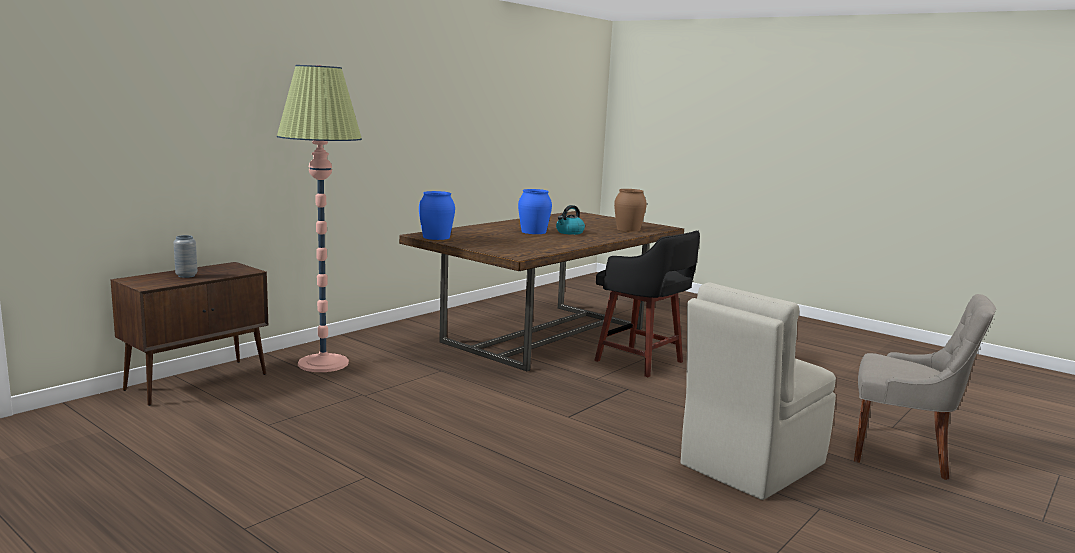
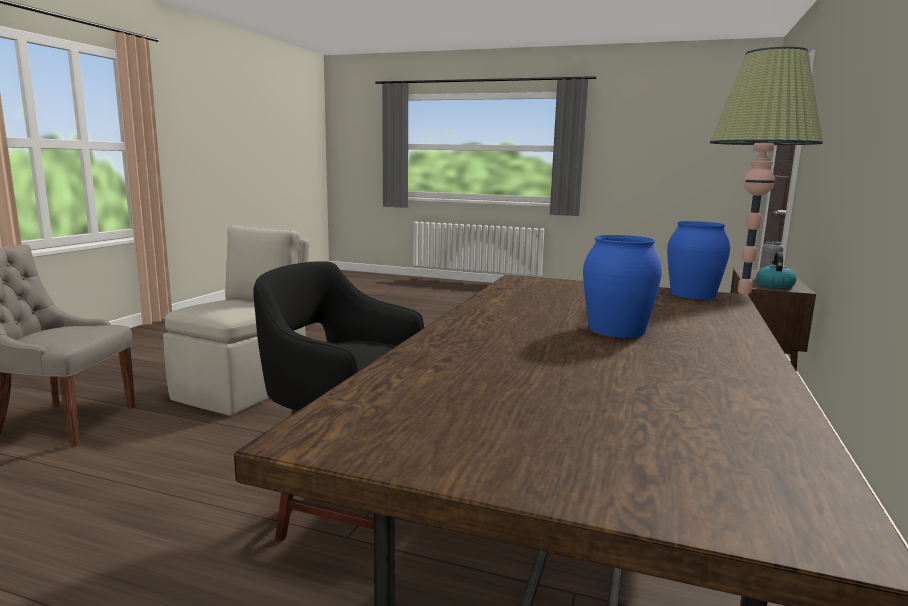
camera: 160 degrees right, 0 degrees up
kettle [556,205,585,235] -> kettle moved to [756,252,797,289]
brown vase [614,189,647,232] -> none

